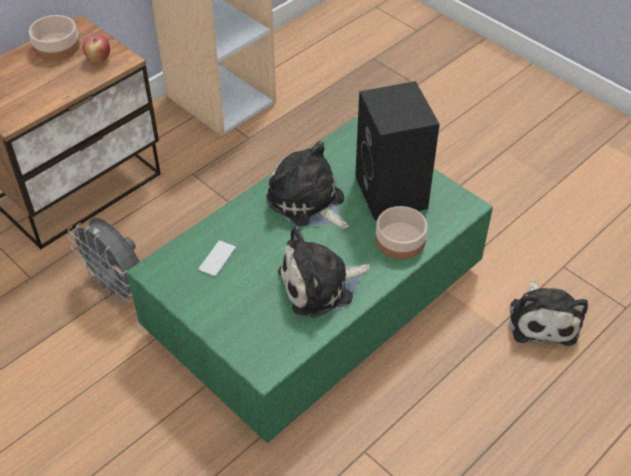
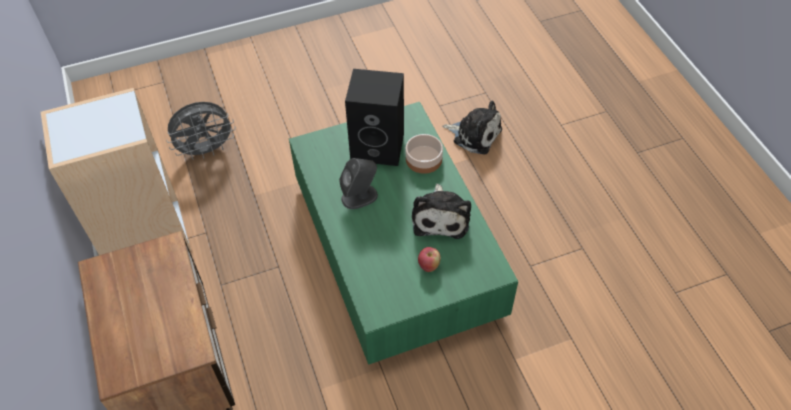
camera: 65 degrees left, 5 degrees up
bowl [29,15,80,61] -> none
grey fan [68,217,140,304] -> grey fan moved to [166,102,236,160]
apple [83,34,110,63] -> apple moved to [418,247,441,272]
phone [198,240,237,277] -> none
plush toy [266,141,349,228] -> grey speaker [339,158,378,209]

